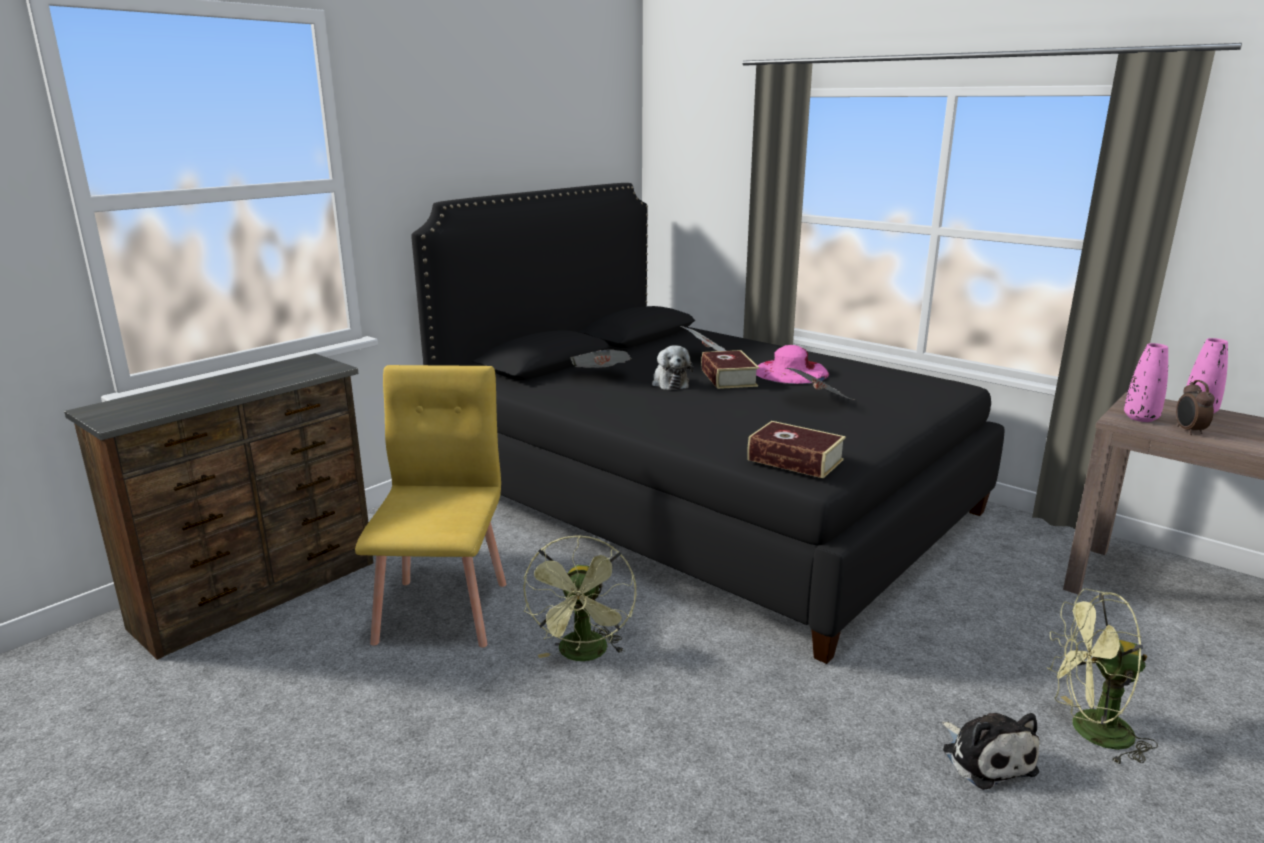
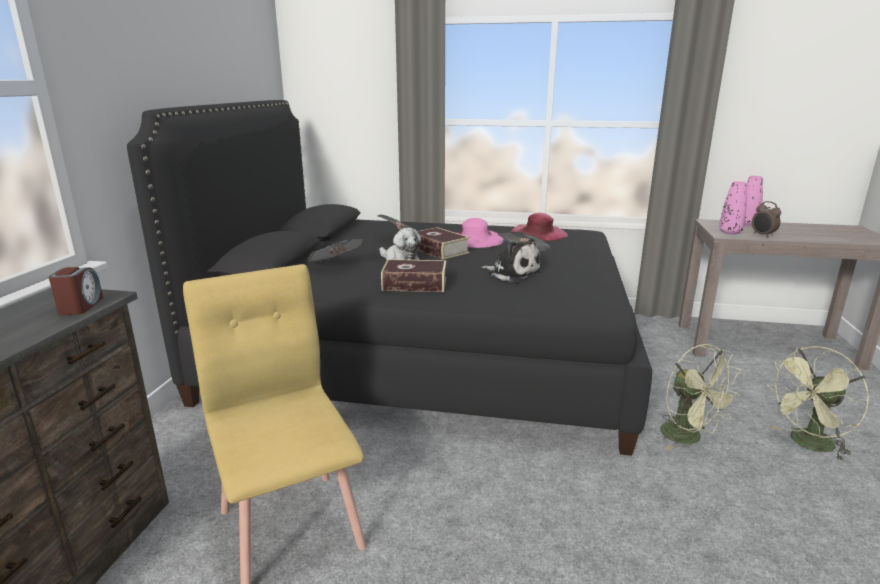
camera: 30 degrees left, 0 degrees up
green fan [523,535,637,661] -> green fan moved to [660,344,743,451]
book [747,421,846,478] -> book moved to [381,259,446,292]
plush toy [942,713,1039,790] -> plush toy moved to [482,238,542,282]
none -> alarm clock [49,267,103,315]
none -> pink hat [511,213,568,241]

